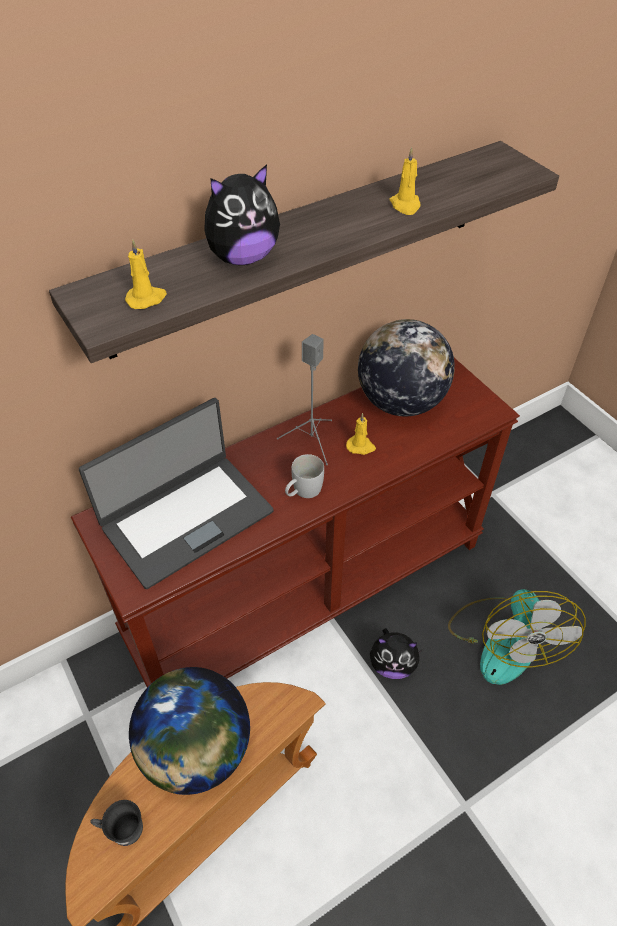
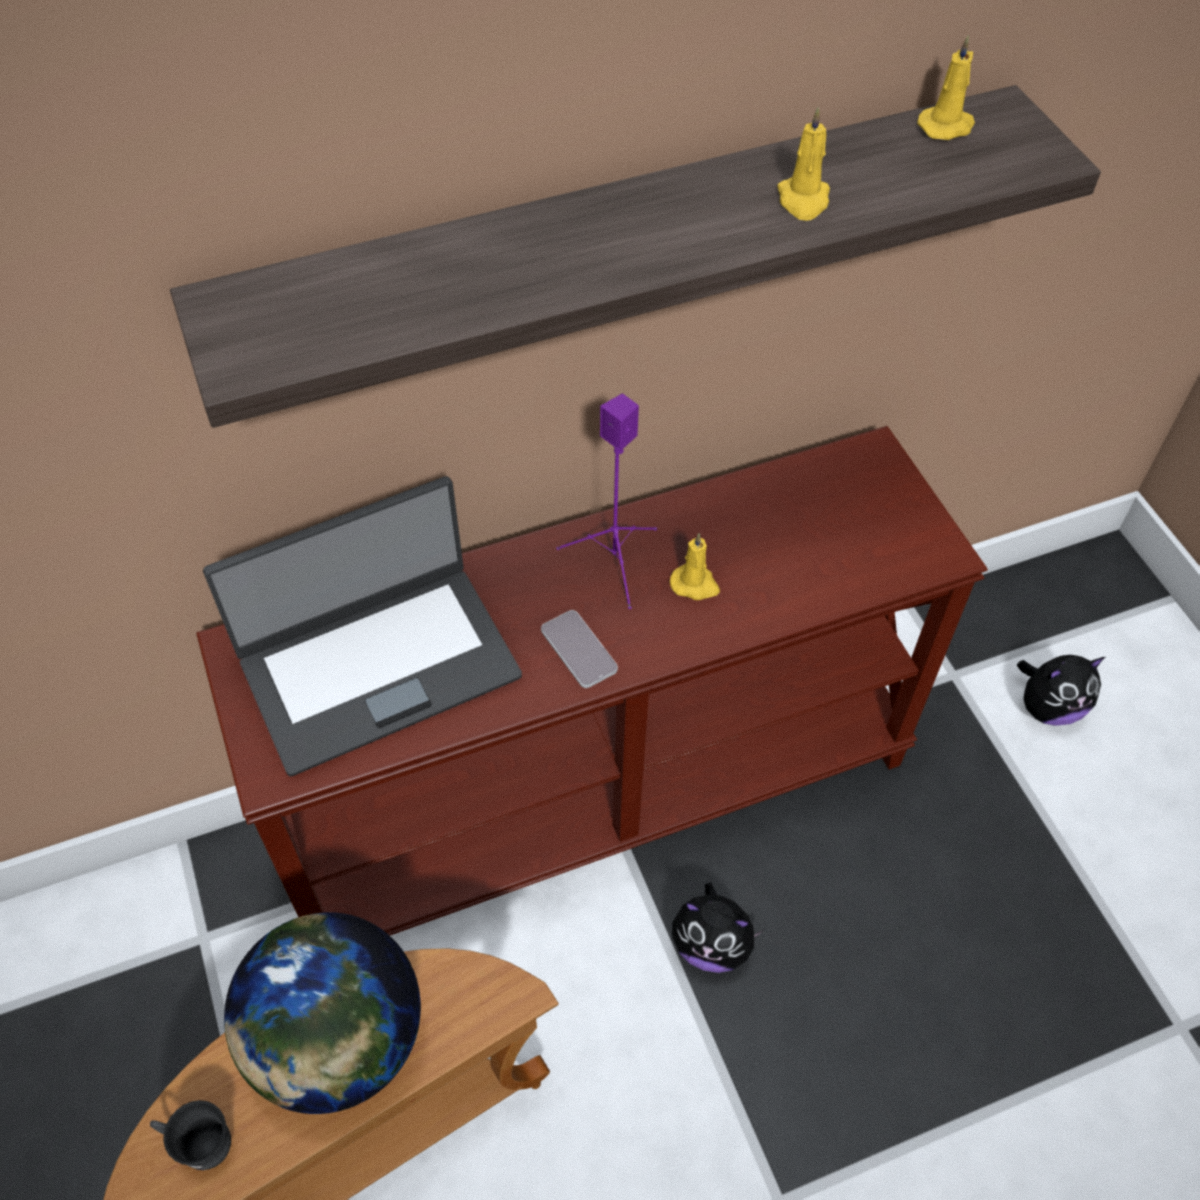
camera: 10 degrees right, 5 degrees up
yellow candle [125,240,167,309] -> yellow candle moved to [917,35,975,140]
plush toy [204,164,280,265] -> plush toy moved to [1017,655,1105,726]
grey speaker [277,334,332,465] -> purple speaker [556,394,657,609]
white mug [285,454,324,498] -> phone [541,610,618,688]
globe [358,319,455,417] -> none
fan [448,589,586,685] -> none

